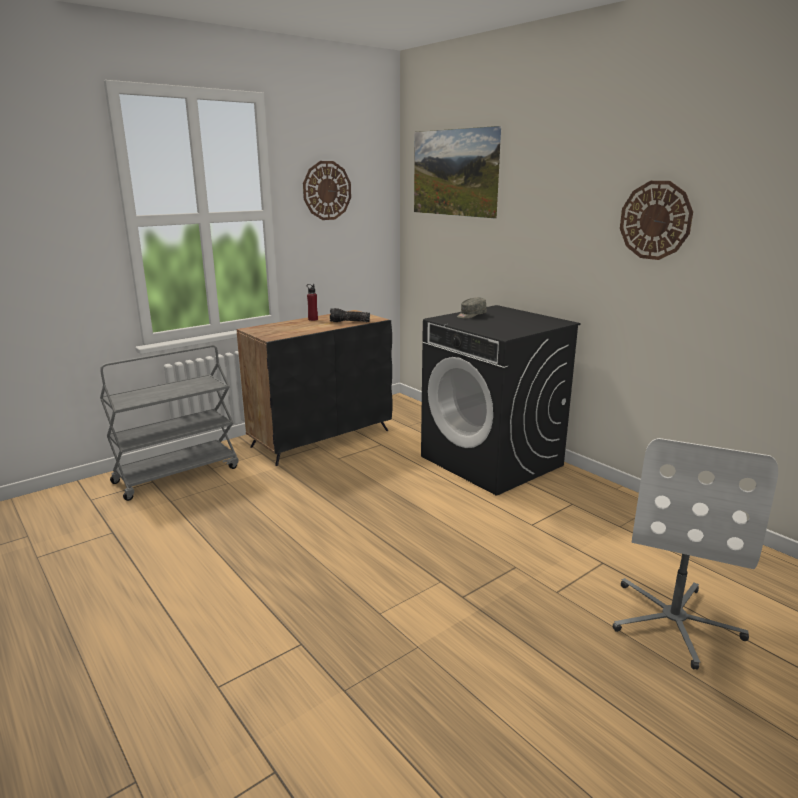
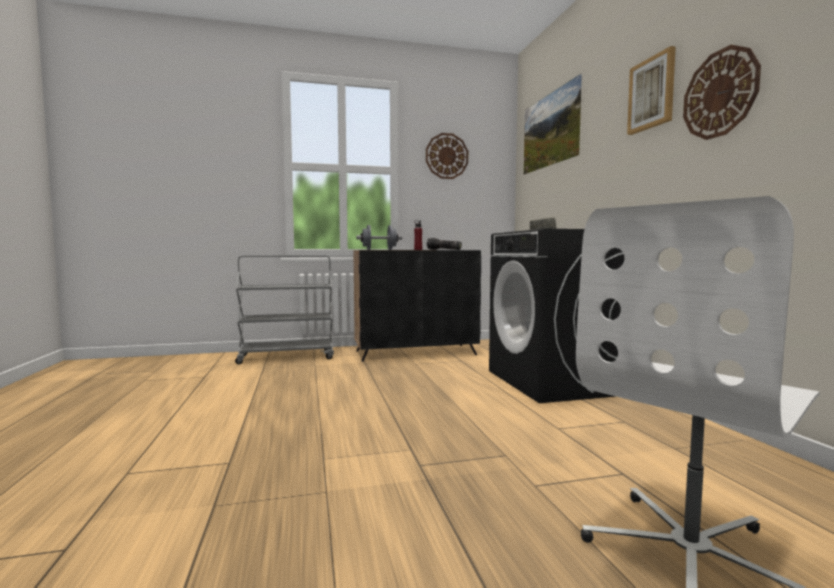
camera: 25 degrees right, 15 degrees down
none -> grey dumbbell [356,225,402,250]
none -> picture [627,46,676,135]

